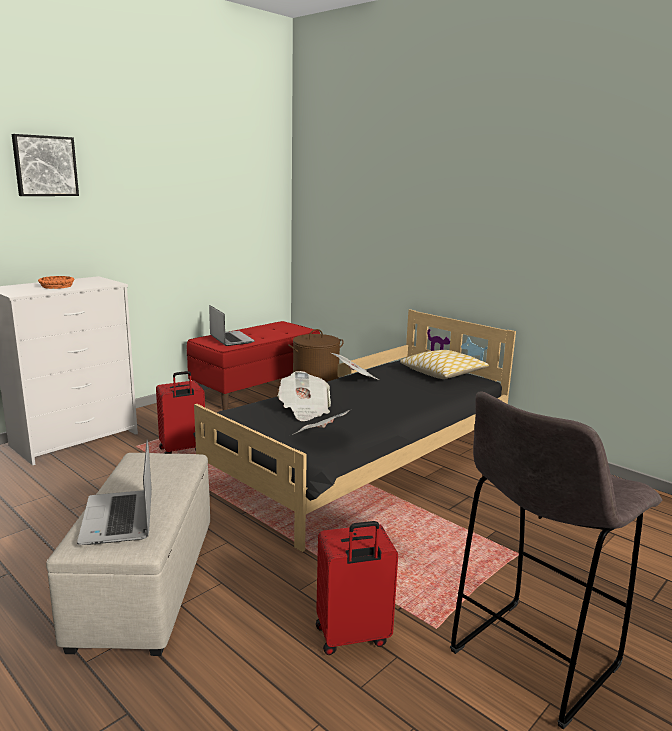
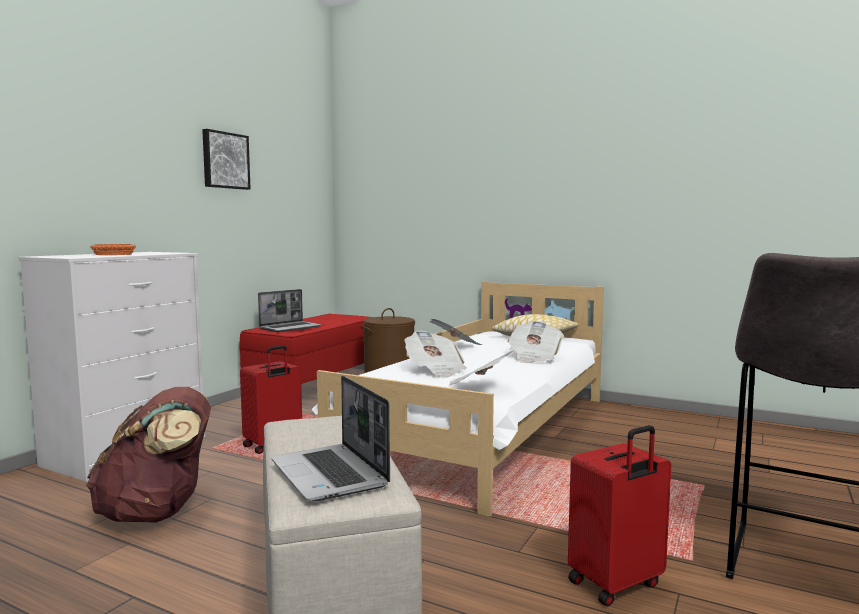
camera: 15 degrees left, 10 degrees down
picture [12,134,79,196] -> picture moved to [202,129,251,190]
black bed [193,309,516,552] -> white bed [311,281,604,517]
laptop [209,305,255,346] -> laptop turned 90 degrees clockwise [258,289,321,332]
none -> brown backpack [86,387,211,523]
none -> newspaper [508,321,564,363]

